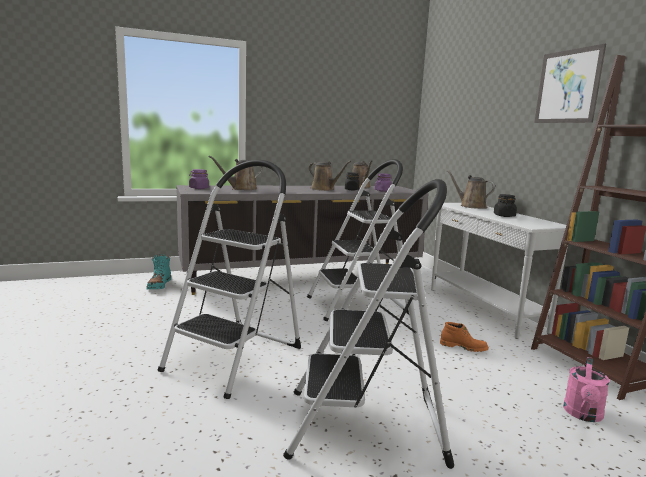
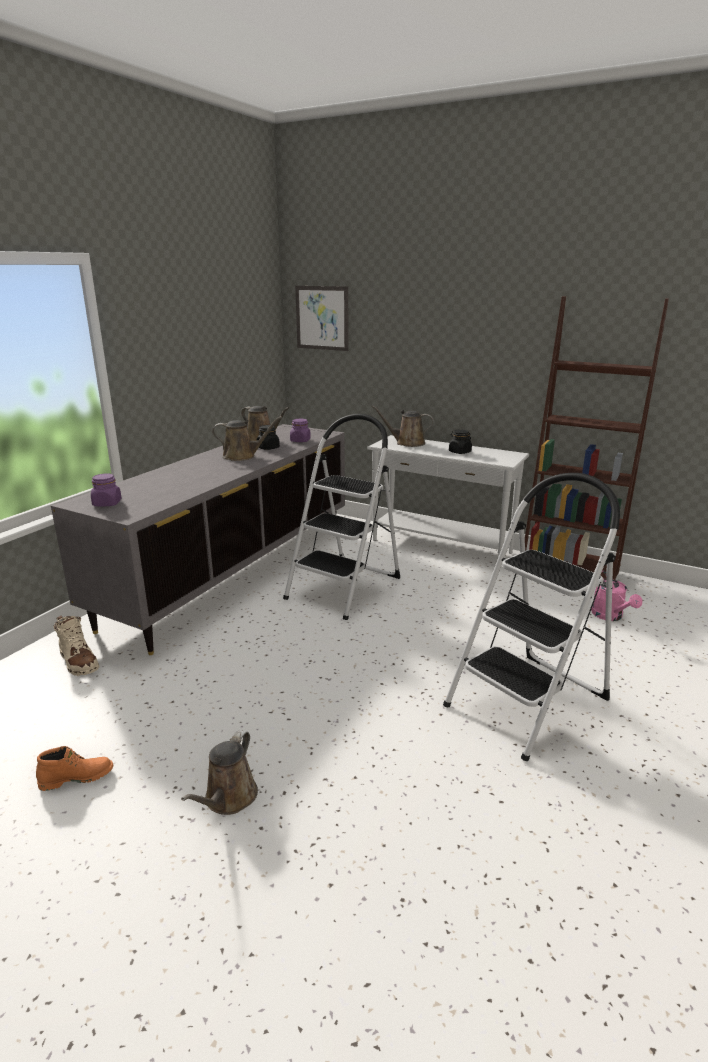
camera: 40 degrees left, 10 degrees up
turquoise boot [147,254,171,289] -> beige boot [54,616,99,676]
step ladder [157,160,301,399] -> none
brown watering can [209,156,263,190] -> brown watering can moved to [181,730,258,815]
orange boot [440,322,489,352] -> orange boot moved to [36,746,114,791]
picture [534,44,606,123] -> picture moved to [295,286,349,351]

